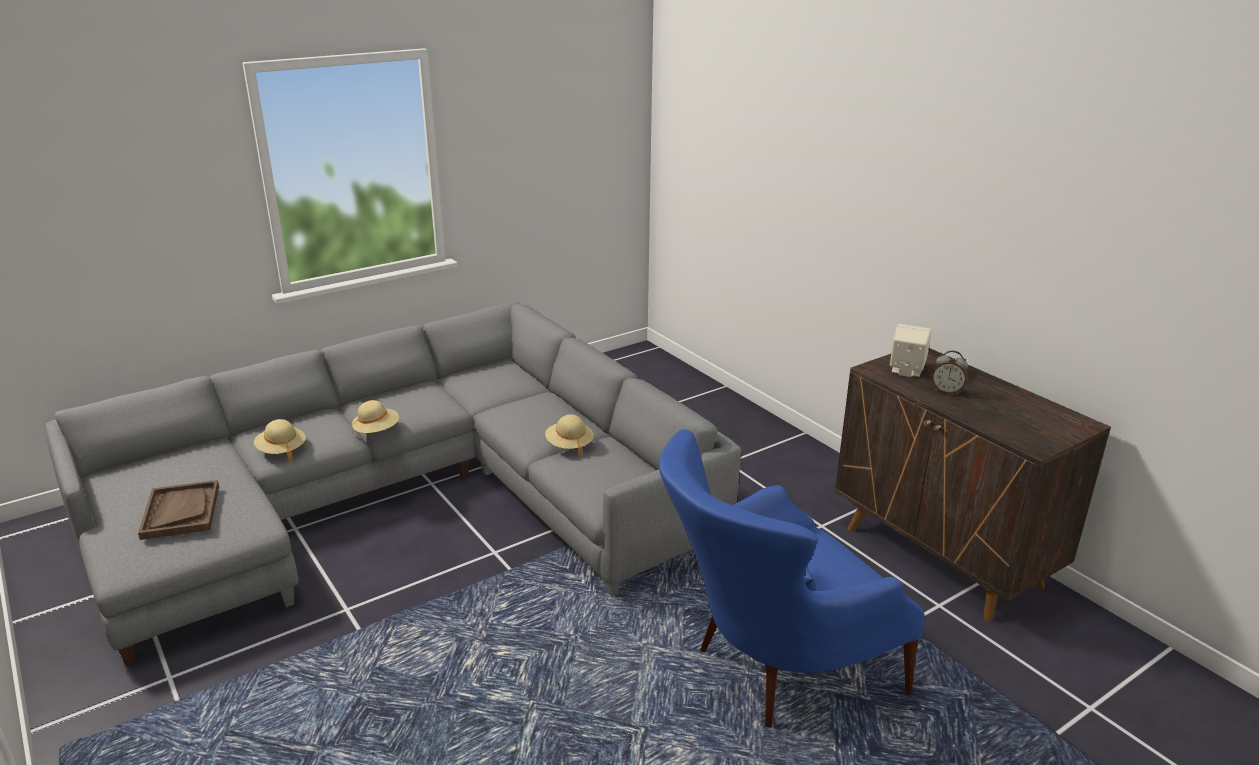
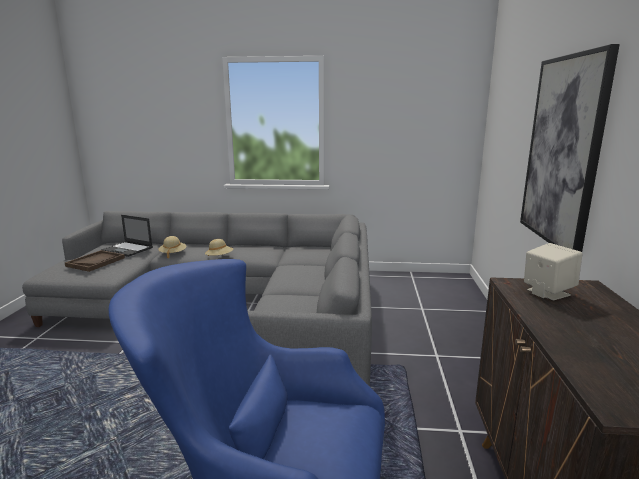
camera: 40 degrees right, 10 degrees down
beige hat [545,414,594,456] -> none
alarm clock [932,350,968,395] -> none
none -> laptop [101,215,153,257]
none -> picture [520,44,620,252]

